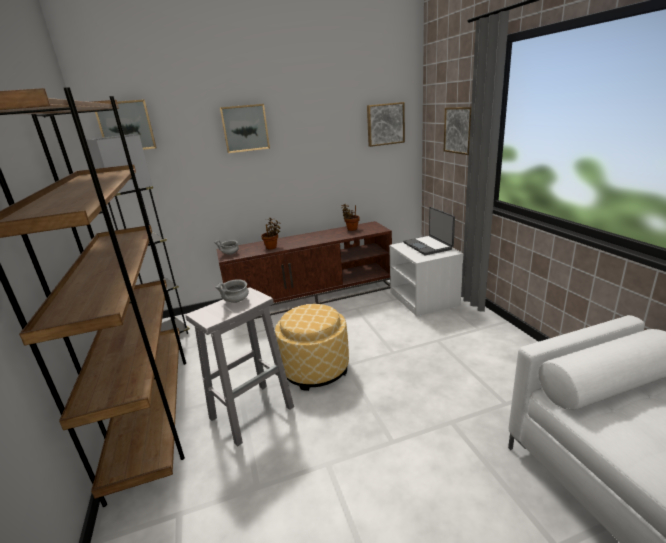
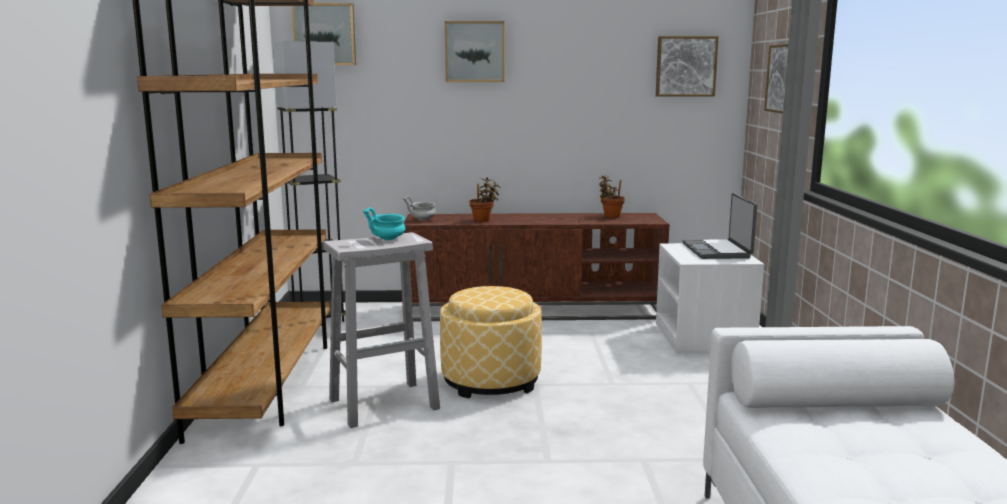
camera: 15 degrees right, 10 degrees down
grey bowl [215,279,249,303] -> turquoise bowl [363,207,405,240]

